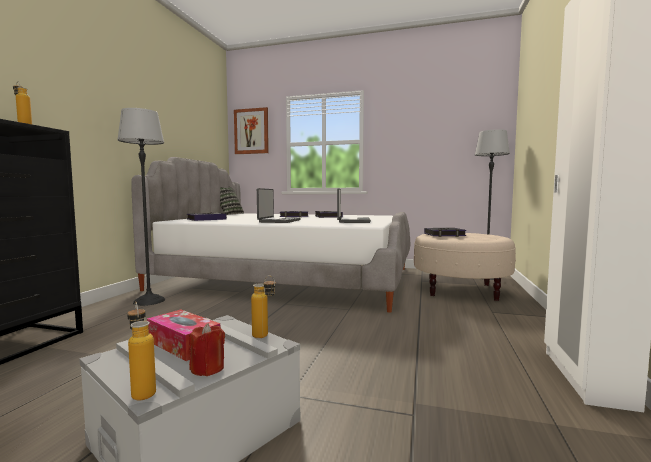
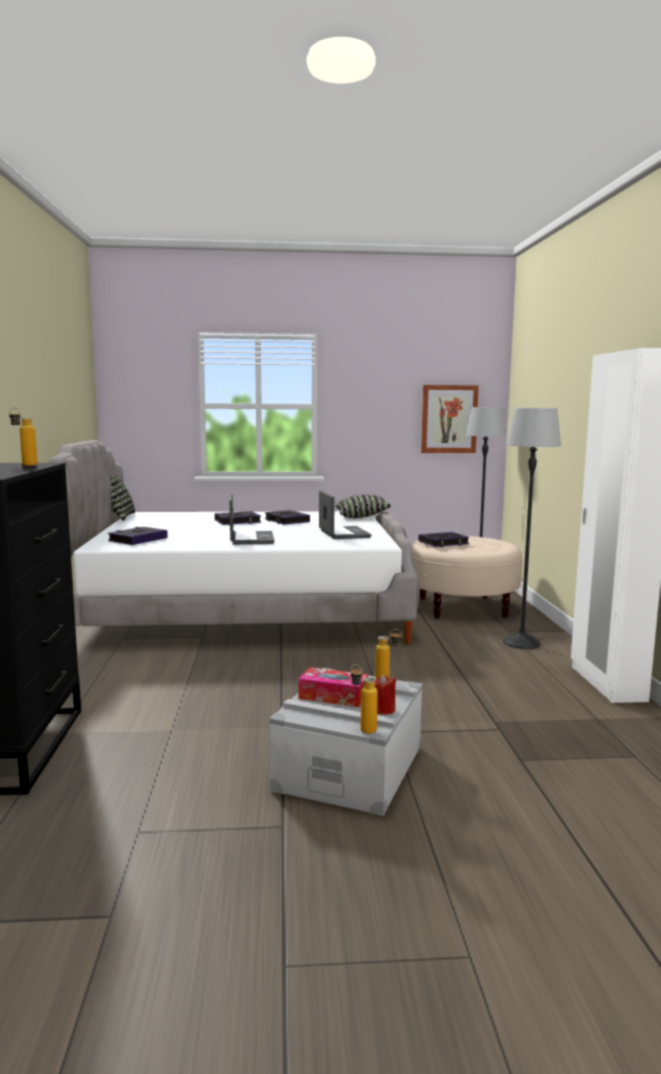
camera: 20 degrees left, 5 degrees up
floor lamp [117,108,165,306] -> floor lamp moved to [503,408,561,649]
picture [234,107,269,154] -> picture moved to [421,385,479,453]
none -> pillow [336,495,391,518]

